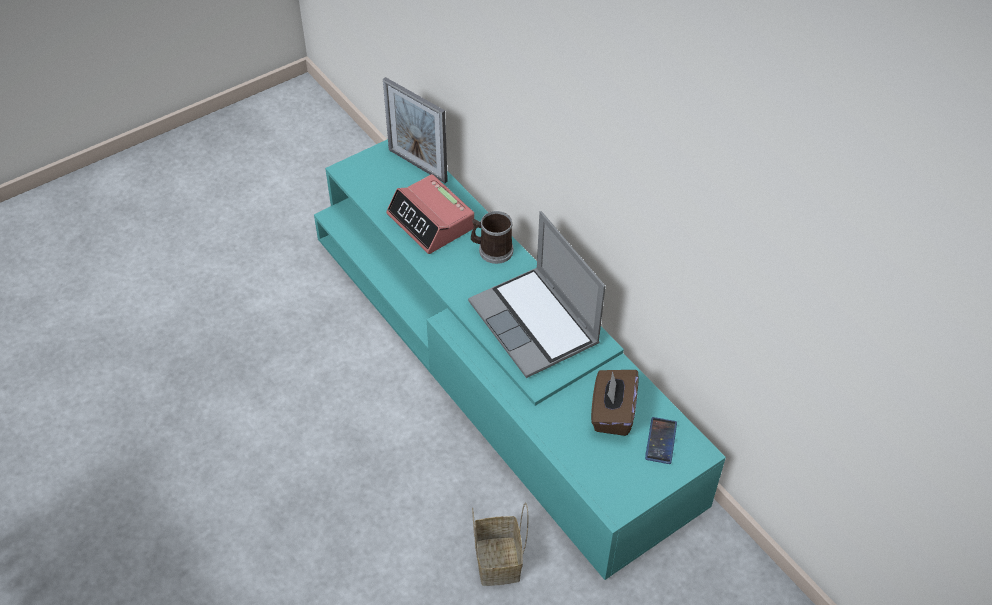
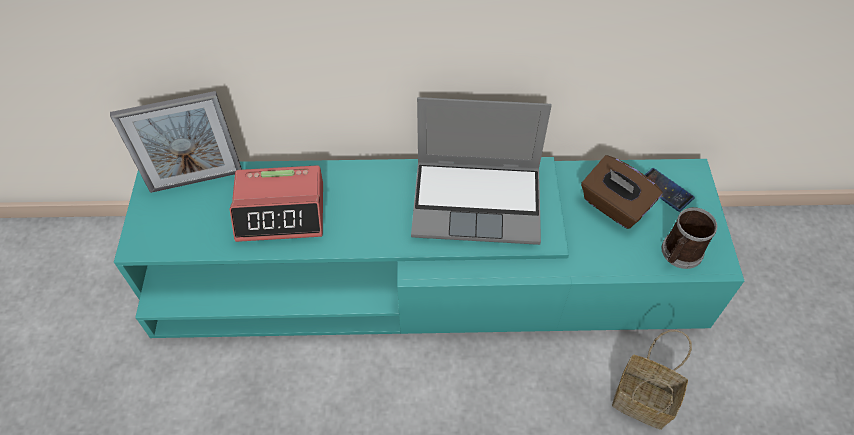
camera: 55 degrees left, 5 degrees up
mug [471,211,513,264] -> mug moved to [662,207,717,269]

